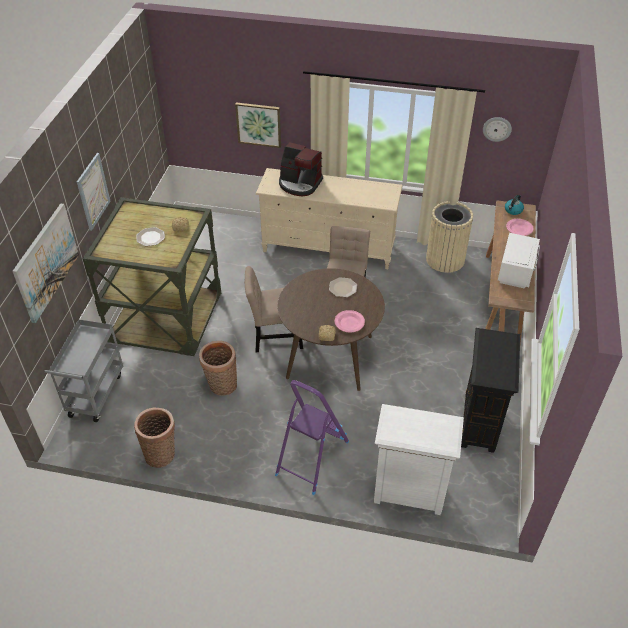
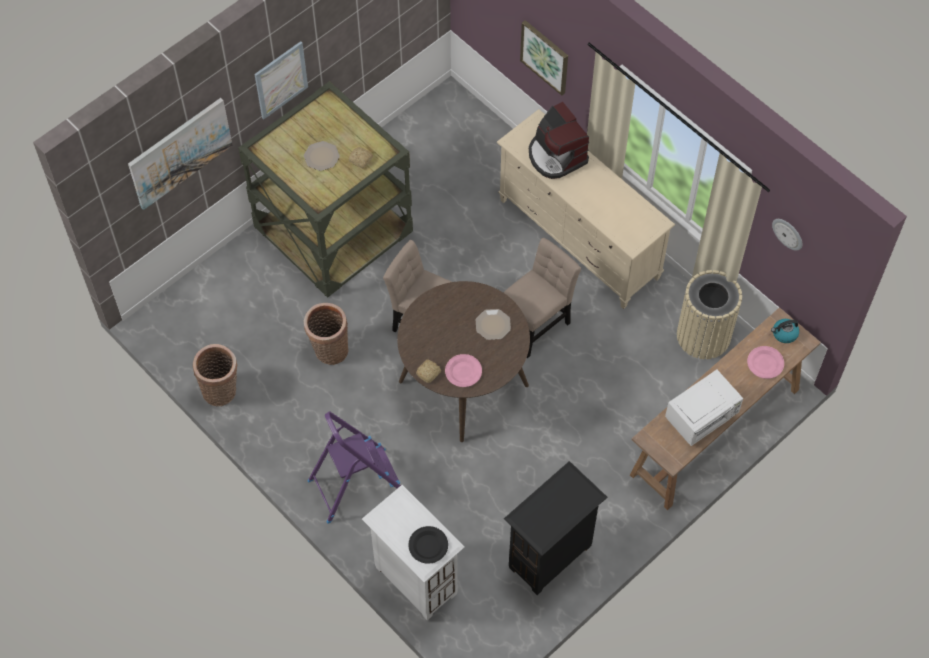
camera: 35 degrees right, 15 degrees up
grey cart [44,320,123,422] -> none
none -> black plate [408,526,448,564]

